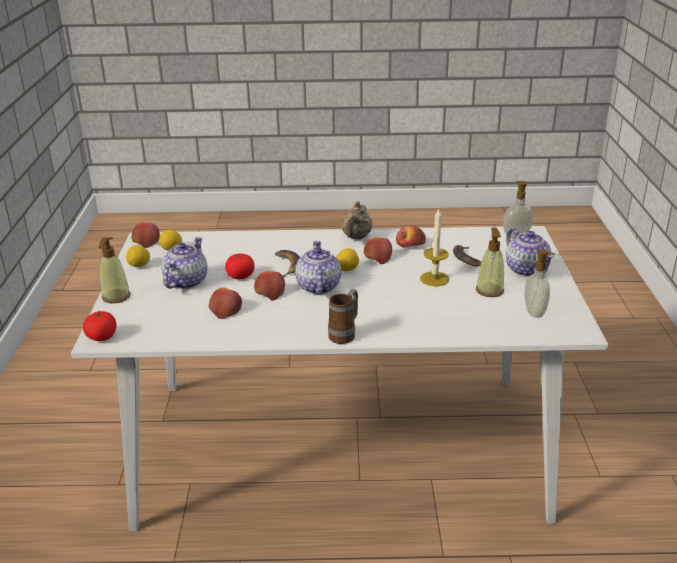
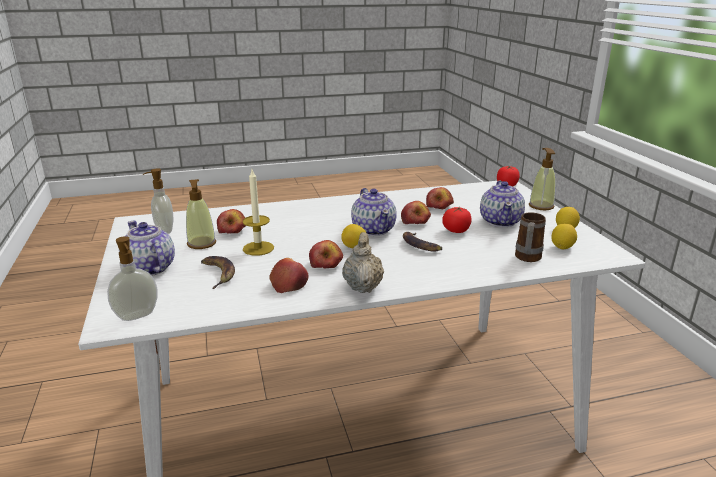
camera: 165 degrees right, 5 degrees down
apple [131,222,160,248] -> apple moved to [217,209,246,234]
mug [328,289,358,344] -> mug moved to [515,212,546,262]

